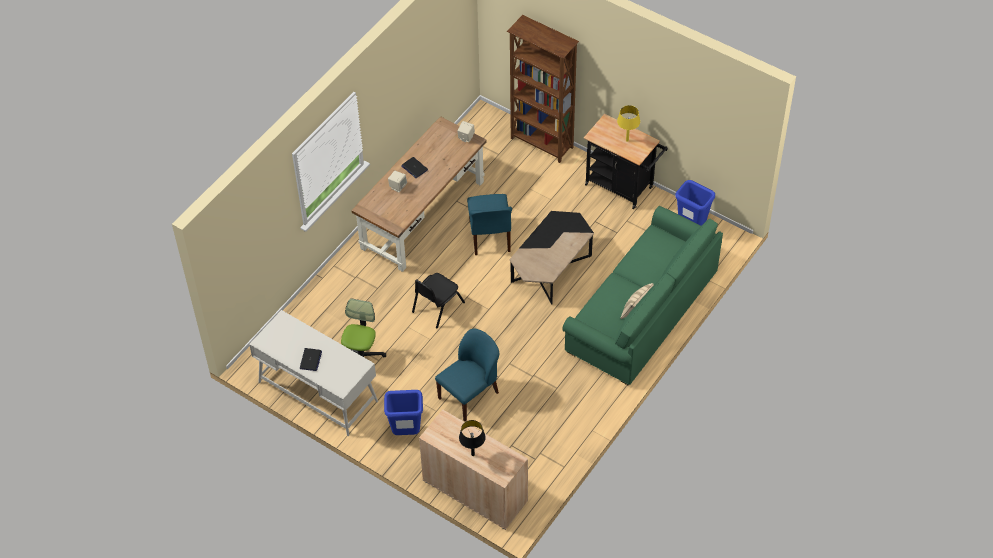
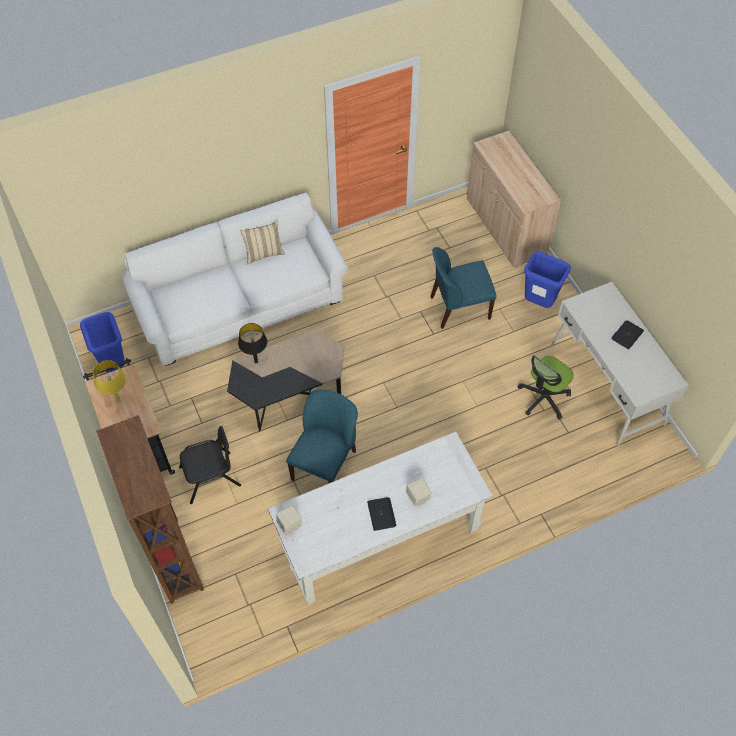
camera: 150 degrees left, 5 degrees up
brown desk [351,116,487,272] -> white desk [268,431,493,605]
black chair [412,273,465,328] -> black chair moved to [179,426,241,504]
black table lamp [459,420,486,456] -> black table lamp moved to [238,323,267,363]
green sofa [562,206,723,385] -> white sofa [123,193,348,366]

